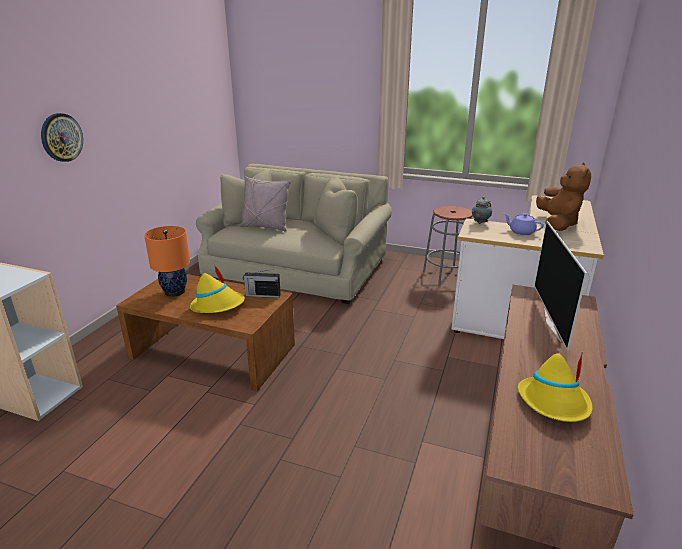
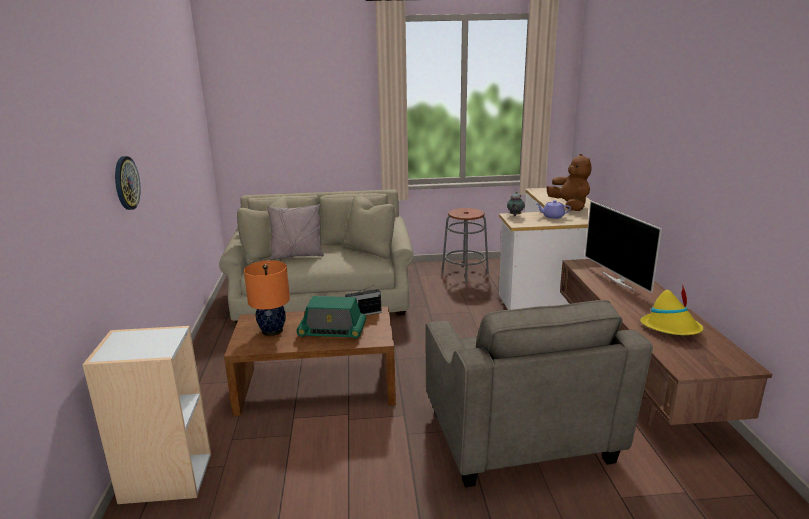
camera: 25 degrees left, 5 degrees down
yellow hat [190,264,245,313] -> radio [297,296,366,339]
none -> grey armchair [426,300,653,488]

